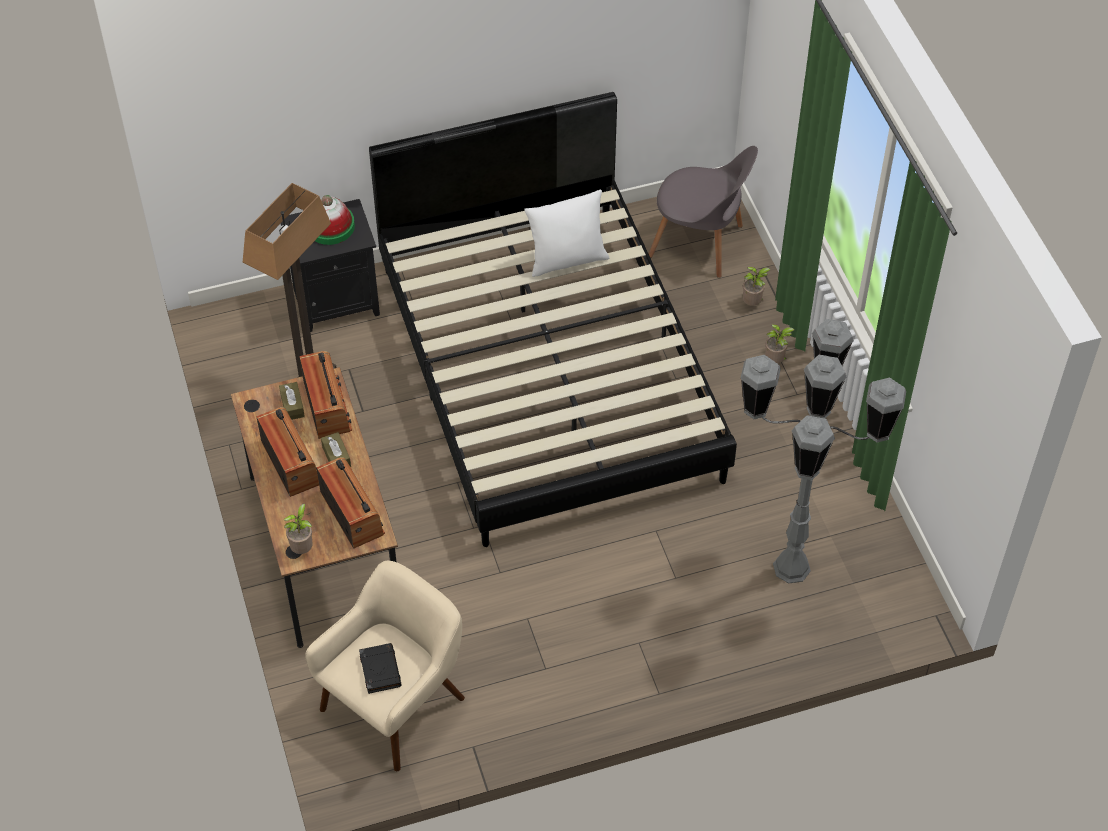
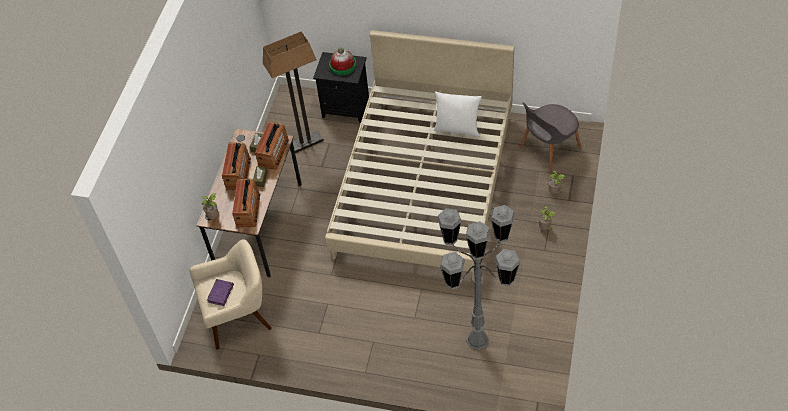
camera: 35 degrees right, 0 degrees up
black book [359,643,402,694] -> purple book [207,279,234,306]
black bed [369,92,737,547] -> beige bed [325,30,514,281]
grey chair [649,146,758,278] -> grey chair turned 90 degrees clockwise [520,102,582,172]

